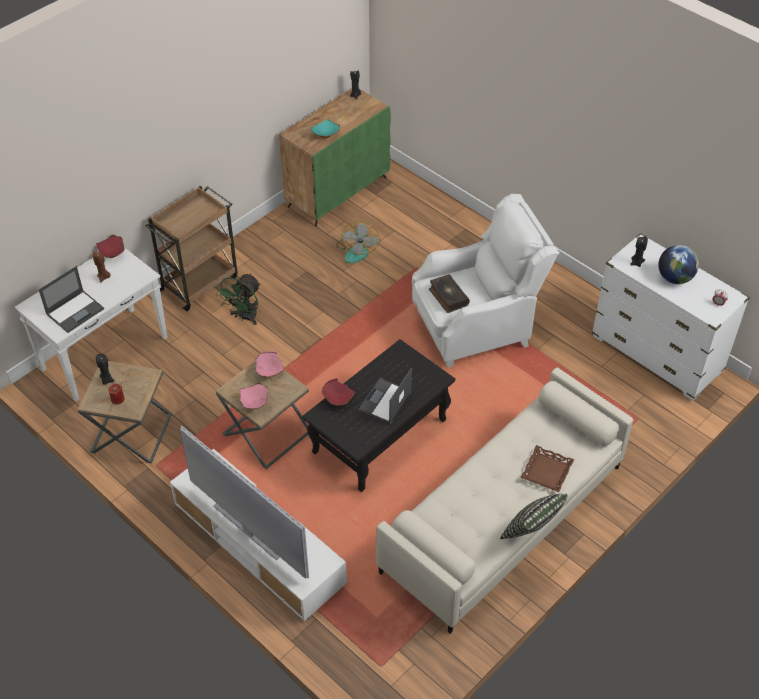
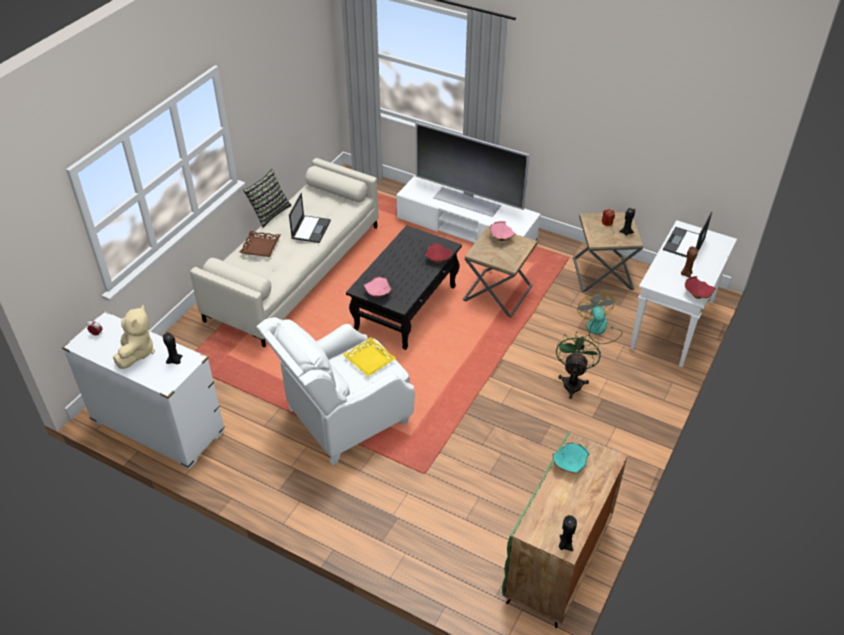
camera: 165 degrees right, 5 degrees down
brown cart [145,186,238,311] -> none
pink bowl [255,351,284,378] -> pink bowl moved to [364,276,392,298]
fan [336,221,380,263] -> fan moved to [577,293,622,344]
laptop [358,368,412,424] -> laptop moved to [289,193,331,243]
book [429,274,470,313] -> yellow tray [343,337,396,376]
globe [658,245,699,284] -> beige plush toy [113,305,155,369]

